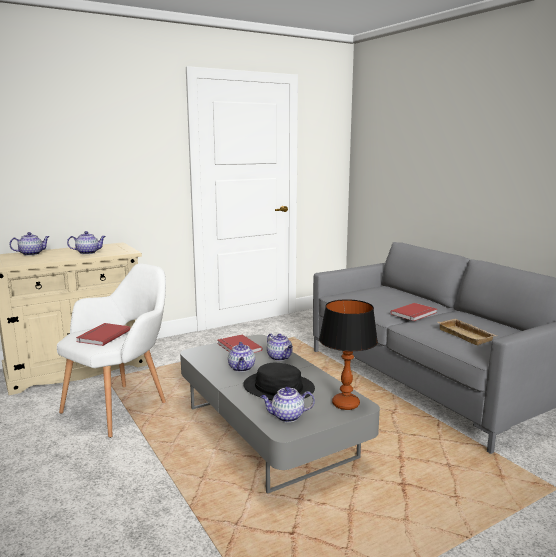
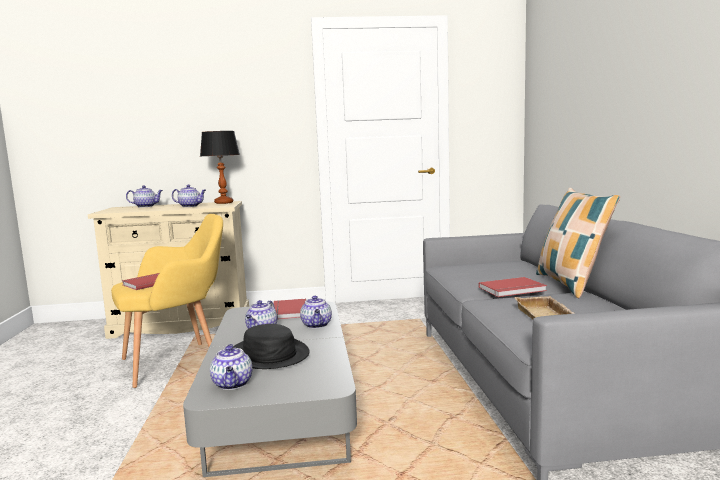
camera: 25 degrees right, 5 degrees down
white armchair [57,263,166,438] -> yellow armchair [111,214,223,388]
teapot [261,387,315,422] -> teapot turned 120 degrees counterclockwise [210,344,253,390]
table lamp [319,299,378,410] -> table lamp moved to [200,131,240,204]
none -> pillow [536,188,620,298]

